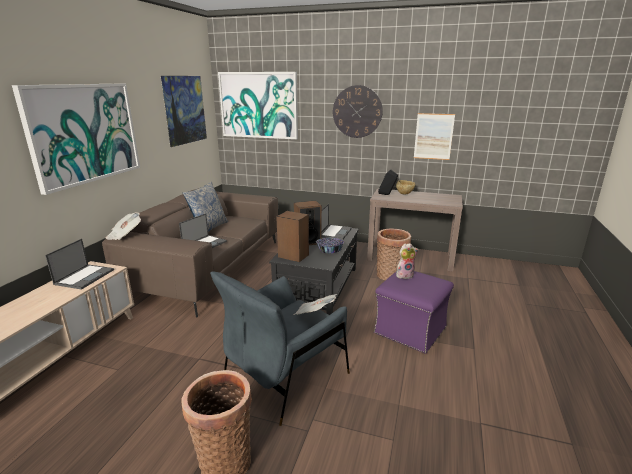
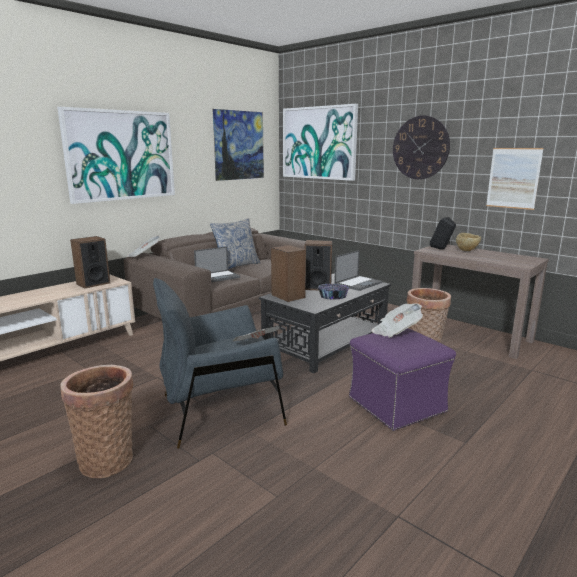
camera: 25 degrees right, 5 degrees down
laptop [45,239,114,290] -> speaker [70,236,110,288]
plush toy [396,243,419,279] -> newspaper [372,303,423,338]

